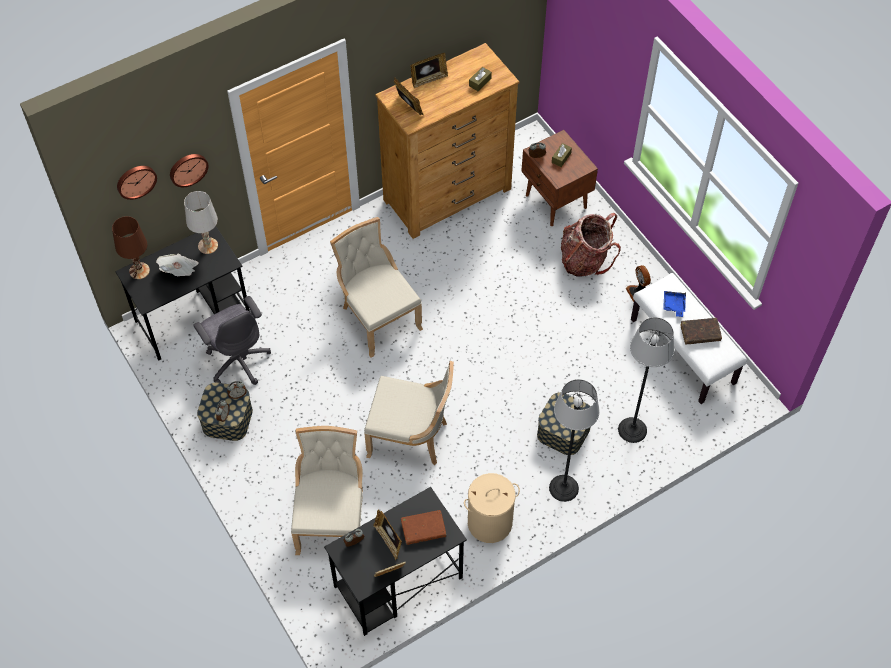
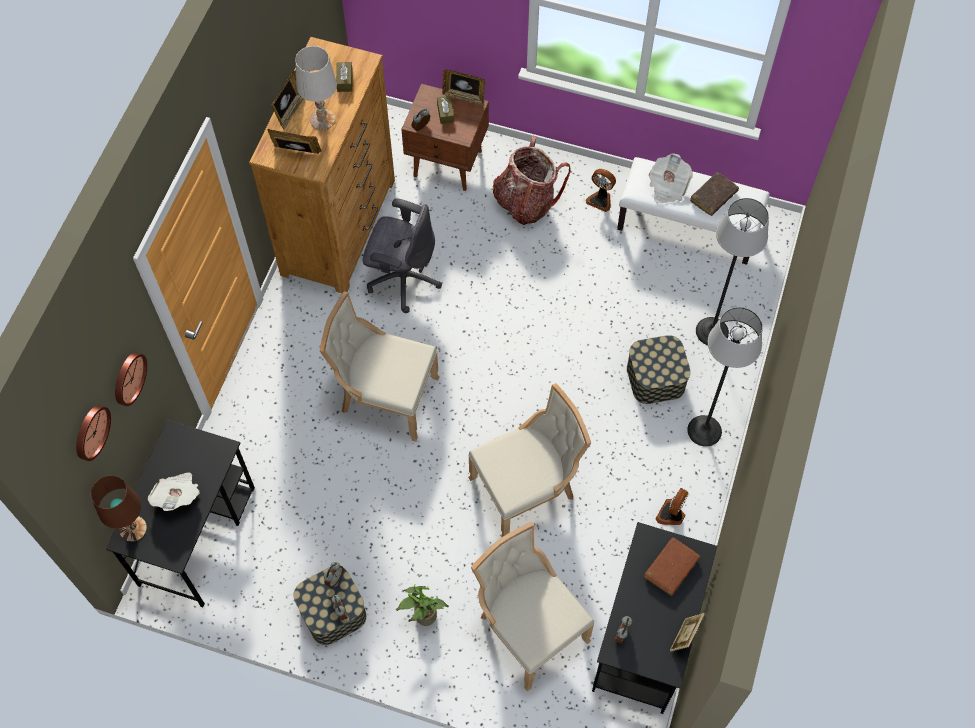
camera: 40 degrees left, 5 degrees up
white table lamp [184,191,218,254] -> white table lamp moved to [295,46,337,130]
grey office chair [193,296,271,385] -> grey office chair moved to [363,198,442,313]
picture frame [374,509,402,560] -> picture frame moved to [442,70,485,106]
beige laundry basket [464,473,520,543] -> fan [656,488,688,525]
blue tray [663,291,686,317] -> newspaper [649,154,693,203]
none -> potted plant [396,584,449,626]

